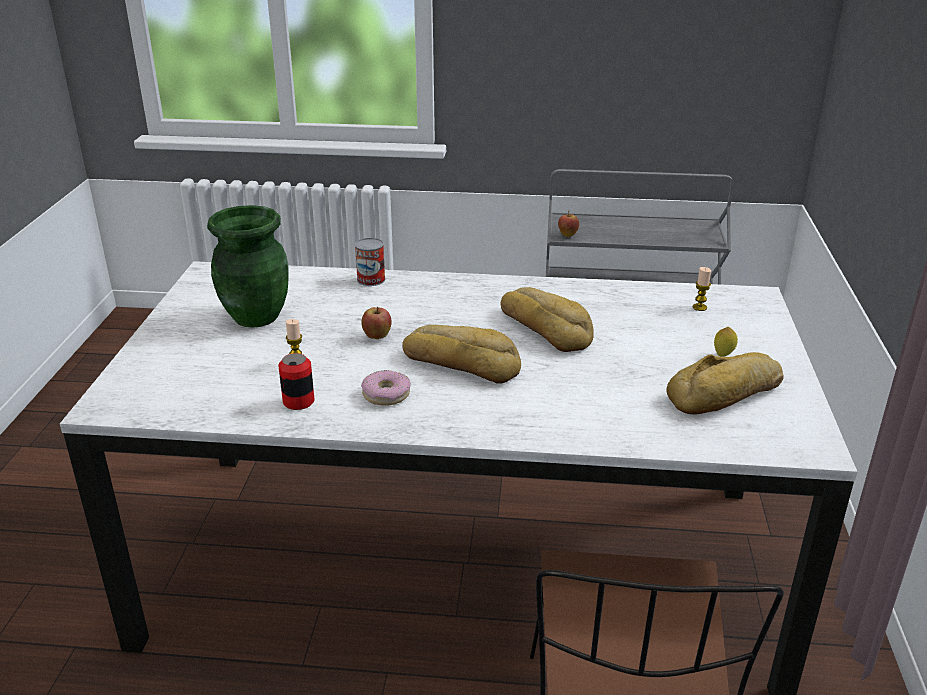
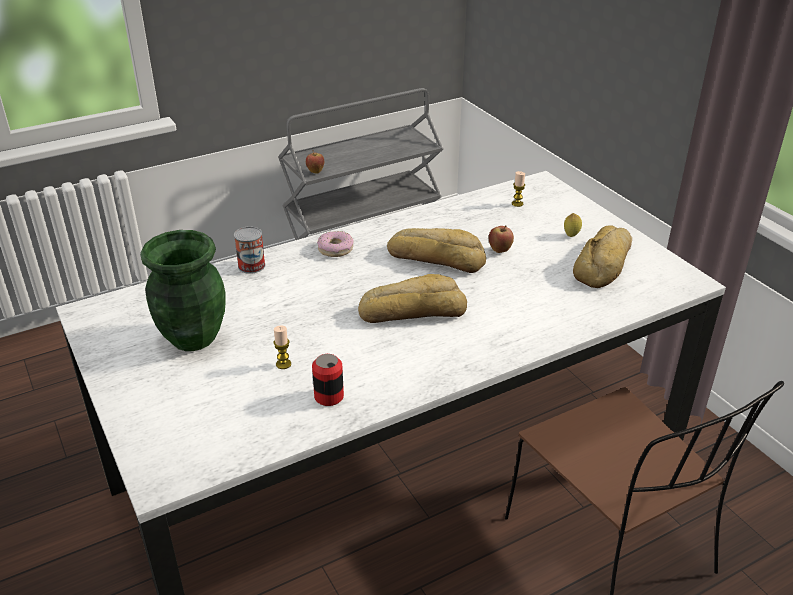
camera: 35 degrees left, 5 degrees up
apple [361,307,392,339] -> apple moved to [489,225,514,253]
donut [361,370,411,406] -> donut moved to [317,231,354,257]

